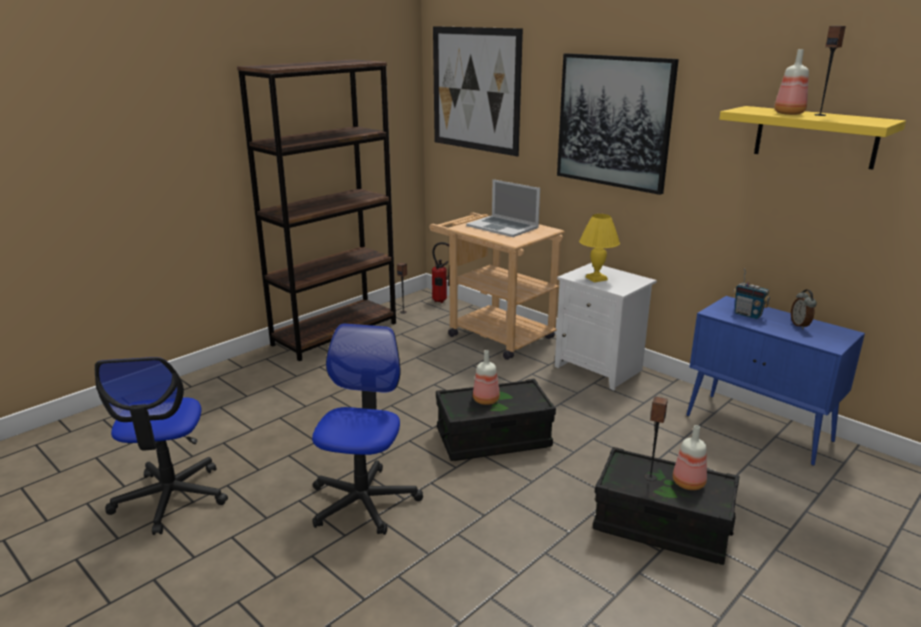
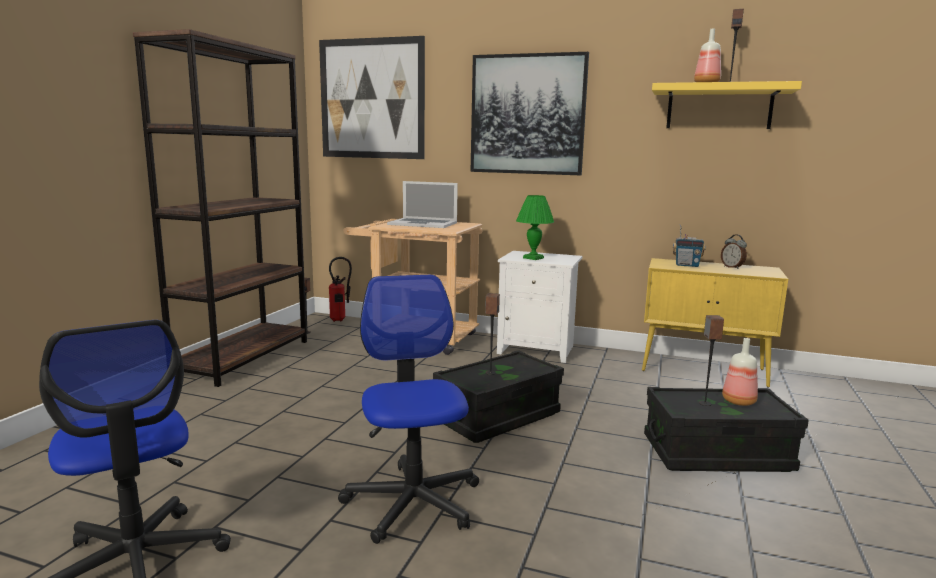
camera: 25 degrees left, 10 degrees down
bottle [473,350,500,405] -> speaker [485,293,500,375]
yellow table lamp [579,214,620,283] -> green table lamp [516,195,554,260]
blue cabinet [686,296,865,466] -> yellow cabinet [642,258,788,388]

